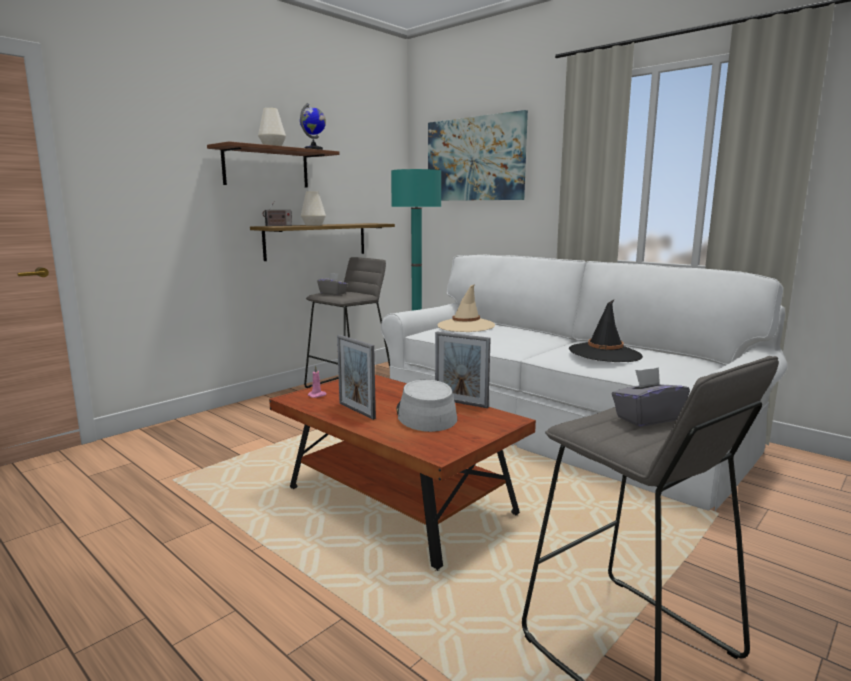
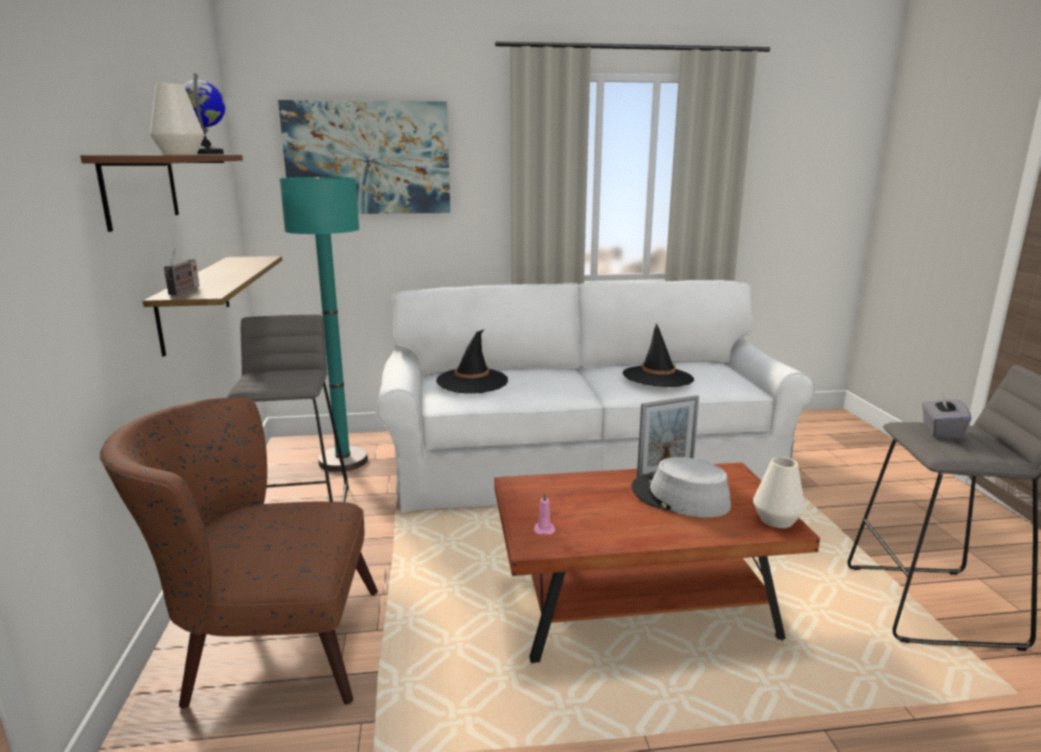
camera: 50 degrees left, 5 degrees up
white vase [301,192,326,226] -> white vase moved to [753,457,805,528]
grey tissue box [317,273,348,295] -> none
picture frame [337,335,376,420] -> none
beige hat [438,284,495,332] -> black hat [436,329,508,394]
none -> brown armchair [100,398,378,708]

